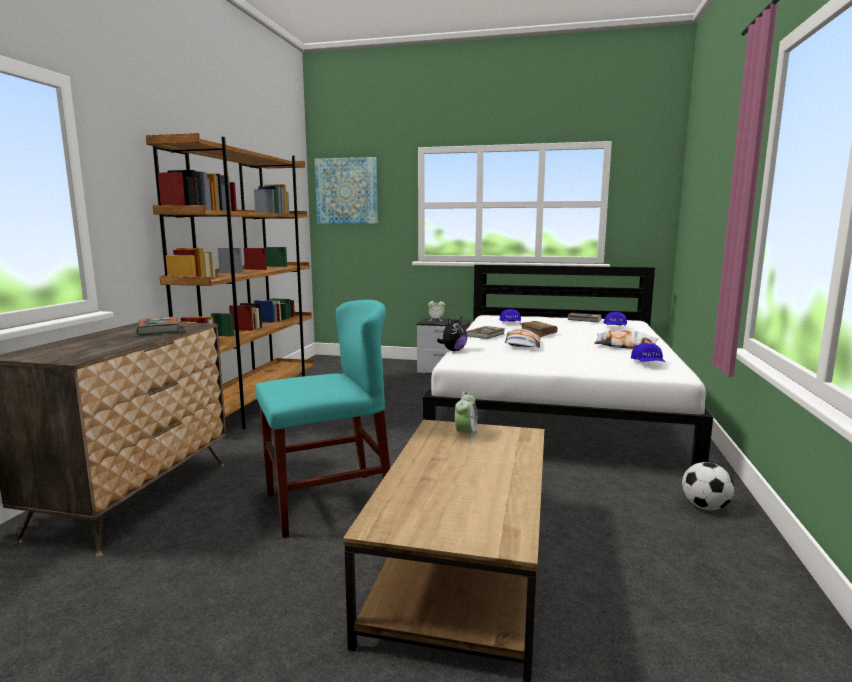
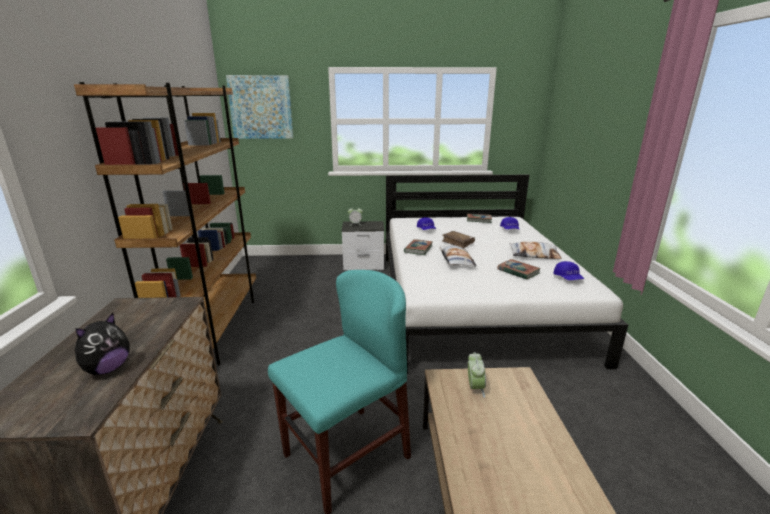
camera: 15 degrees left, 10 degrees up
book [136,317,179,335] -> book moved to [497,259,541,280]
plush toy [437,317,467,351] -> plush toy moved to [75,313,130,375]
football [682,462,734,510] -> none

